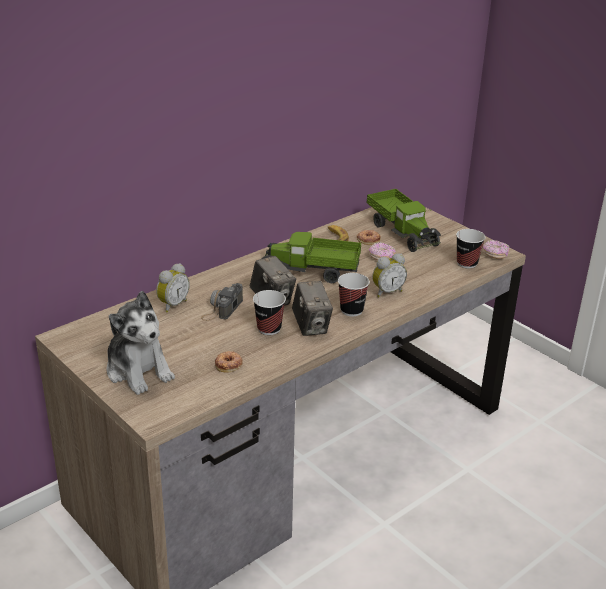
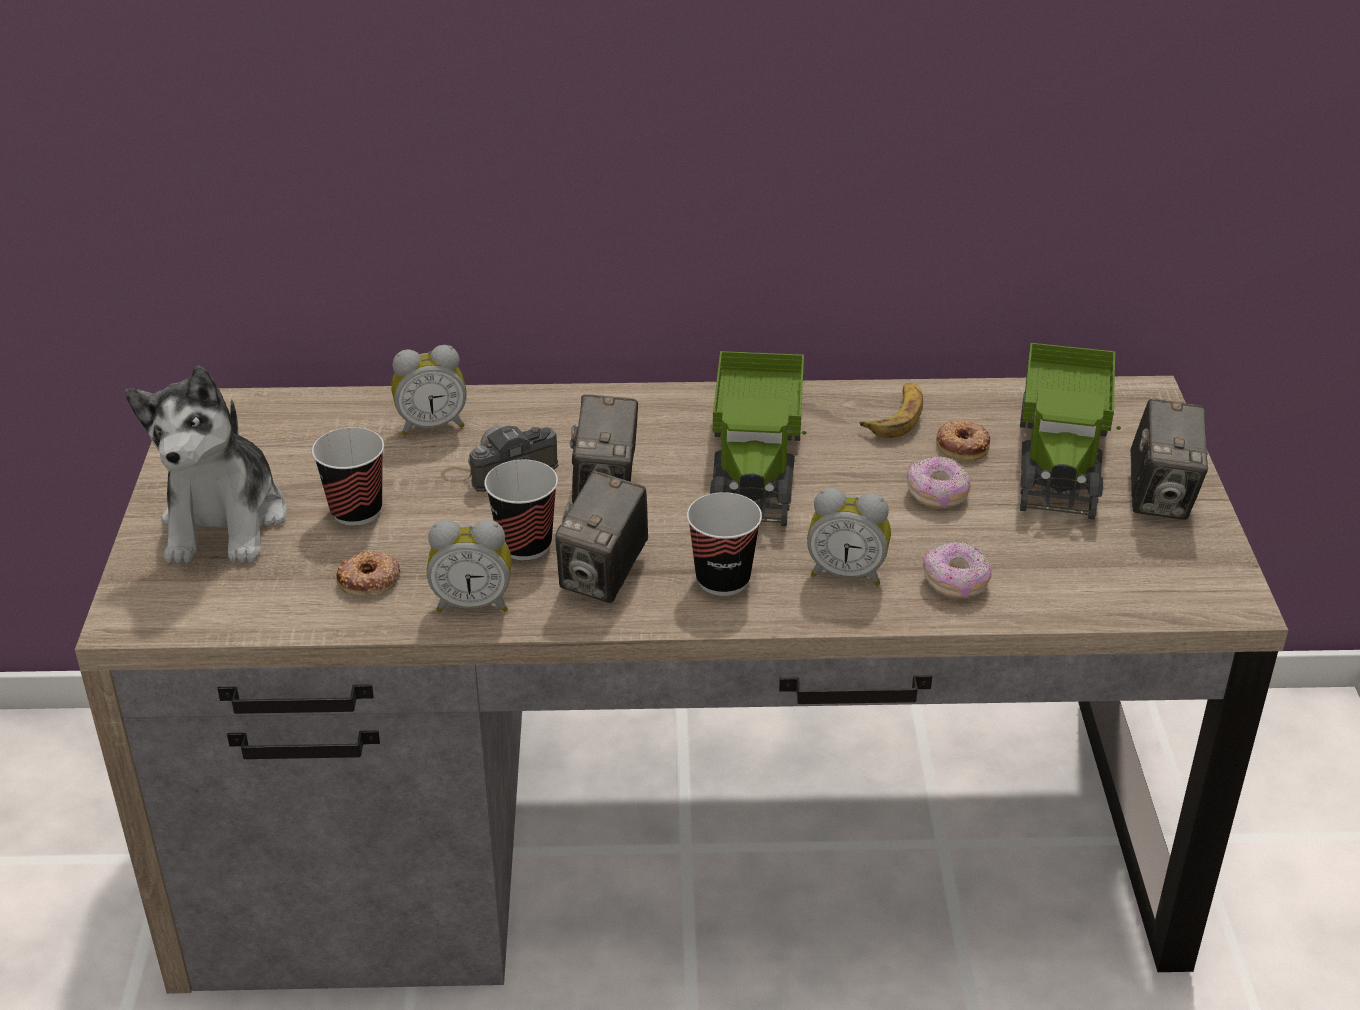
camera: 40 degrees right, 5 degrees up
toy truck [262,232,361,283] -> toy truck turned 135 degrees counterclockwise [710,351,807,527]
cup [456,229,486,269] -> cup moved to [312,427,384,526]
donut [483,240,509,259] -> donut moved to [923,541,992,598]
none -> alarm clock [427,520,512,612]
none -> camera [1130,399,1208,520]

